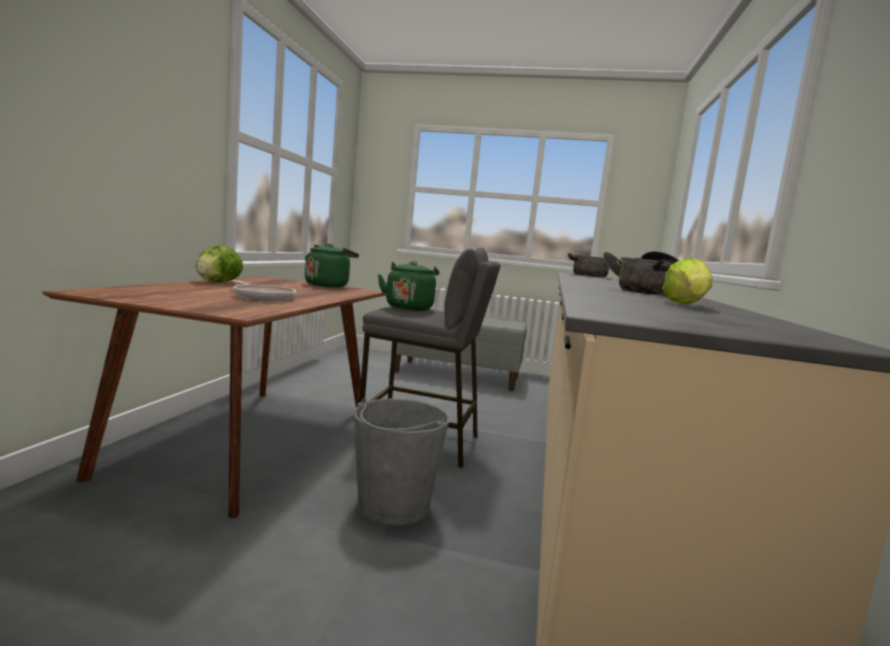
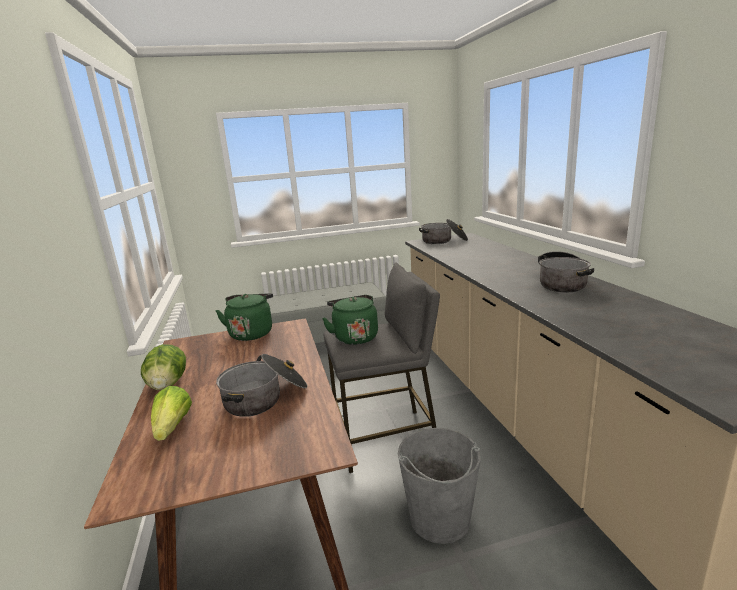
camera: 25 degrees left, 10 degrees up
frying pan [231,280,296,301] -> cooking pot [216,354,308,417]
lettuce [662,257,713,304] -> lettuce moved to [151,386,192,441]

